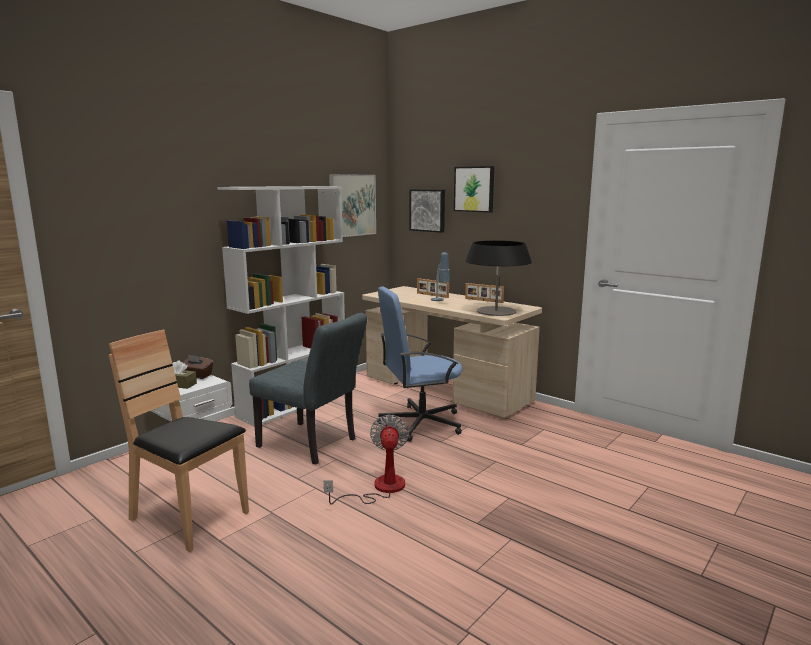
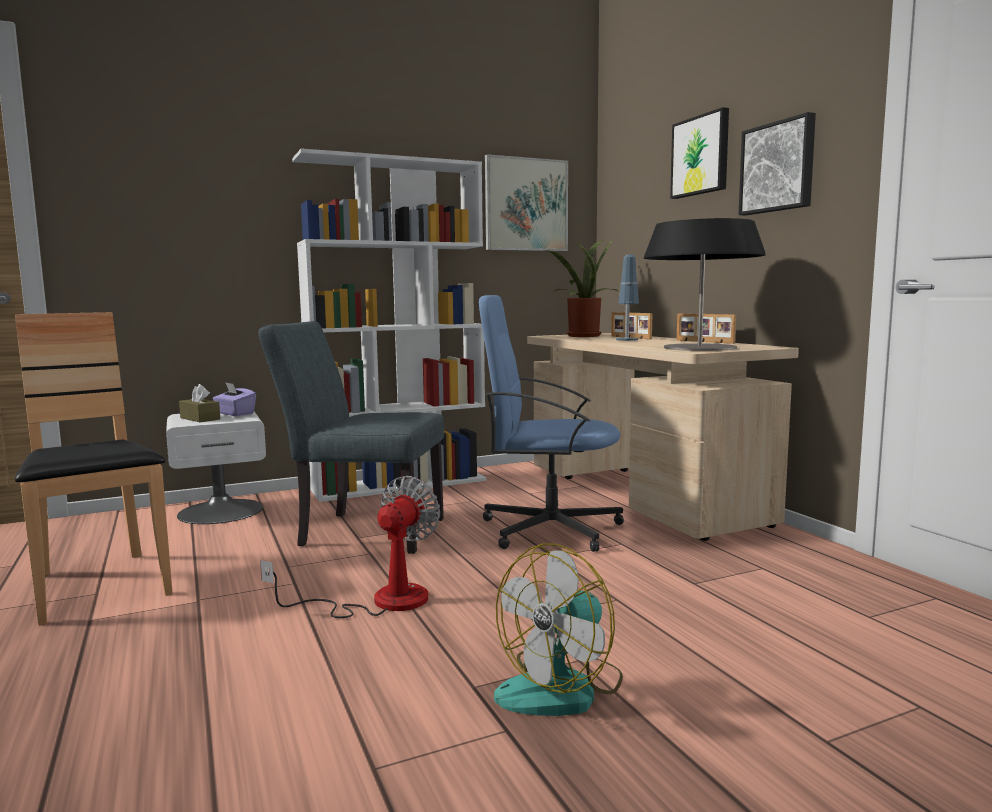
camera: 25 degrees right, 5 degrees down
brown tissue box [183,355,213,379] -> purple tissue box [213,382,256,416]
grey chair [249,313,367,465] -> grey chair turned 135 degrees clockwise [258,321,444,554]
picture [410,189,445,233] -> picture moved to [739,112,816,216]
none -> fan [494,543,623,716]
none -> potted plant [546,239,617,337]

